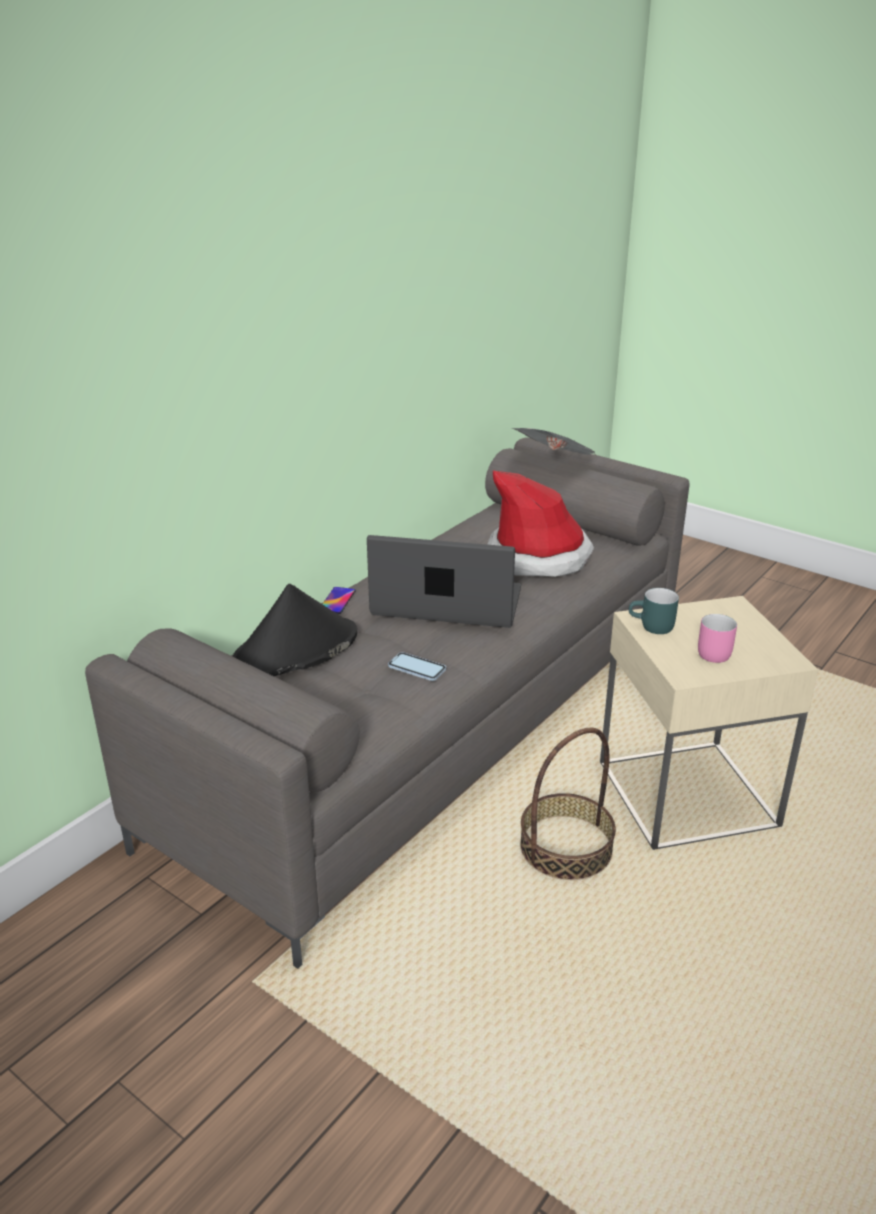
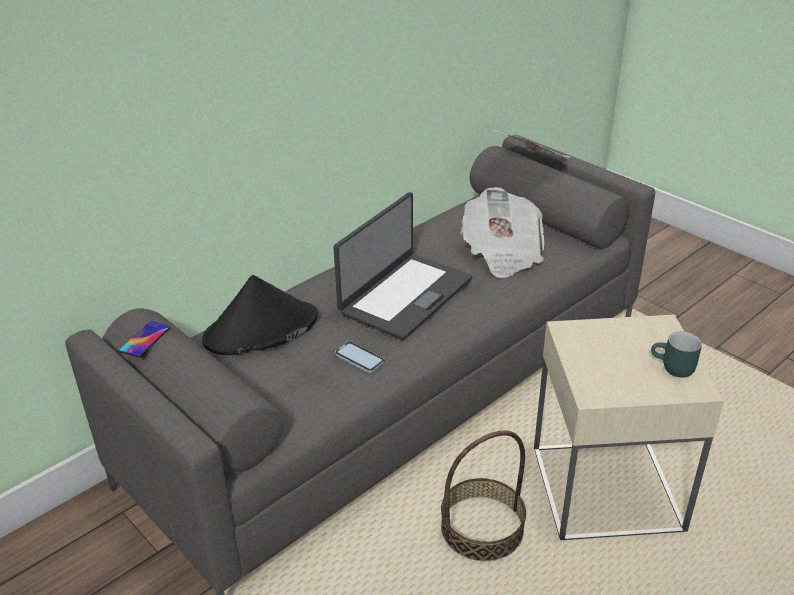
camera: 10 degrees right, 5 degrees up
phone [323,587,356,614] -> phone moved to [119,321,171,357]
laptop [367,535,521,628] -> laptop turned 105 degrees clockwise [333,192,472,340]
hat [487,471,594,577] -> newspaper [461,187,544,278]
turquoise mug [629,588,679,634] -> turquoise mug moved to [651,332,702,378]
pink mug [698,614,737,663] -> none

